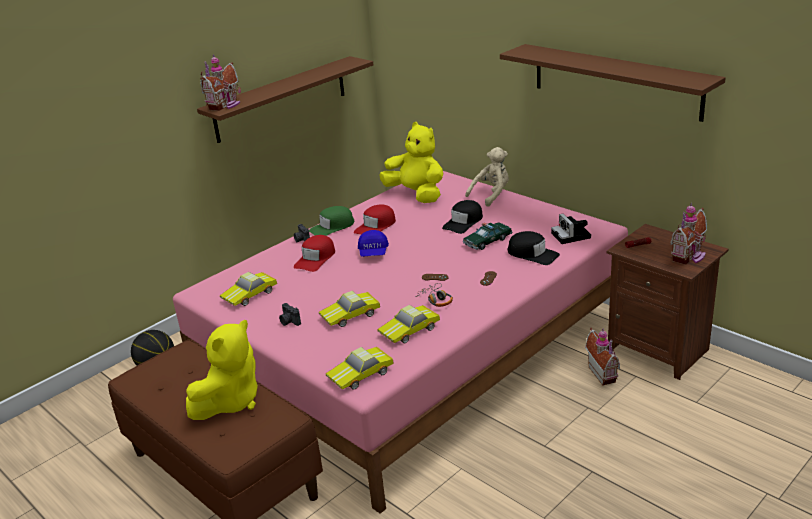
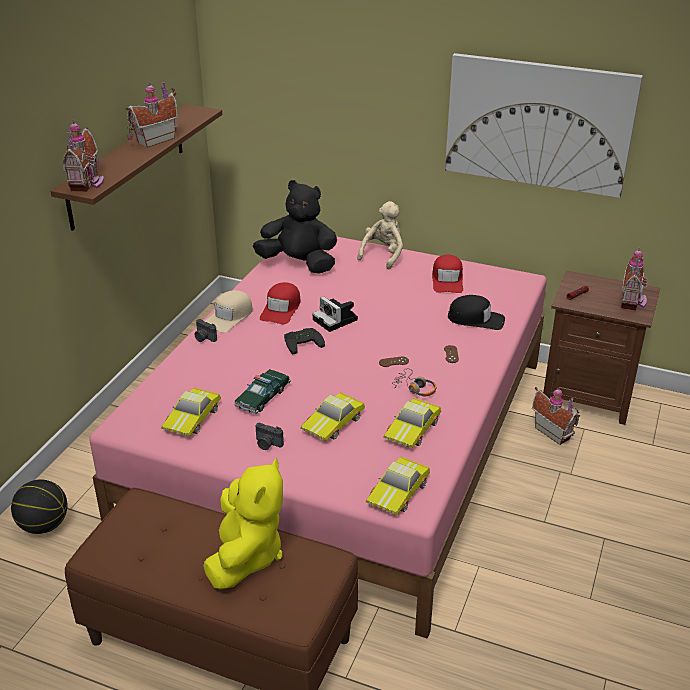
camera: 25 degrees left, 5 degrees up
red cap [294,235,335,272] -> red cap moved to [432,255,463,293]
green cap [309,206,354,236] -> beige cap [205,290,253,333]
blue cap [358,230,389,257] -> black game controller [284,328,325,354]
yellow plush toy [379,122,443,203] -> black plush toy [253,180,337,274]
black cap [442,200,483,234] -> none
toy car [463,222,512,250] -> toy car moved to [234,369,291,414]
brown shelf [500,44,726,122] -> picture [445,53,643,198]
camera [551,214,591,244] -> camera moved to [312,296,358,332]
none -> toy house [125,81,178,148]

